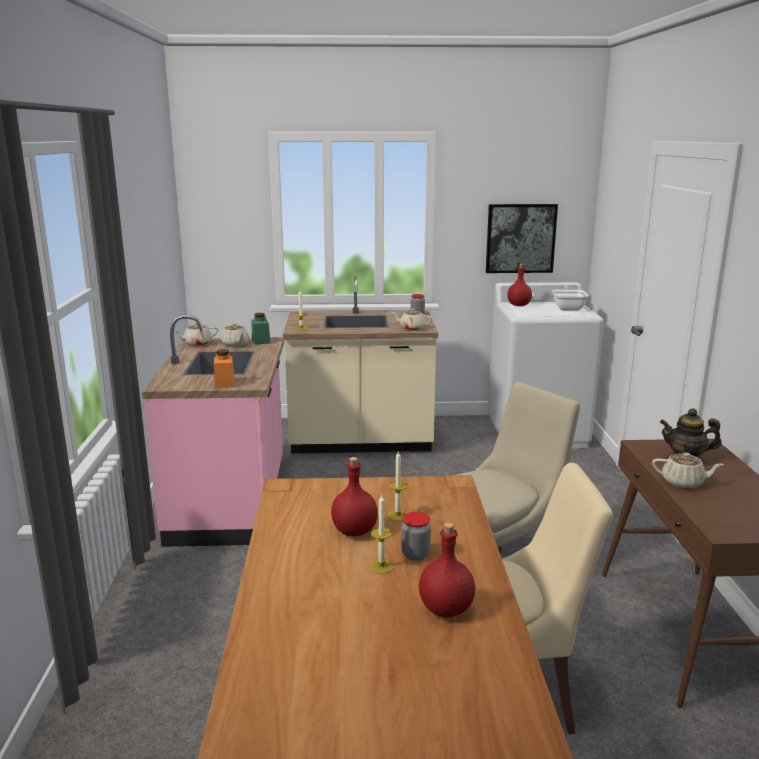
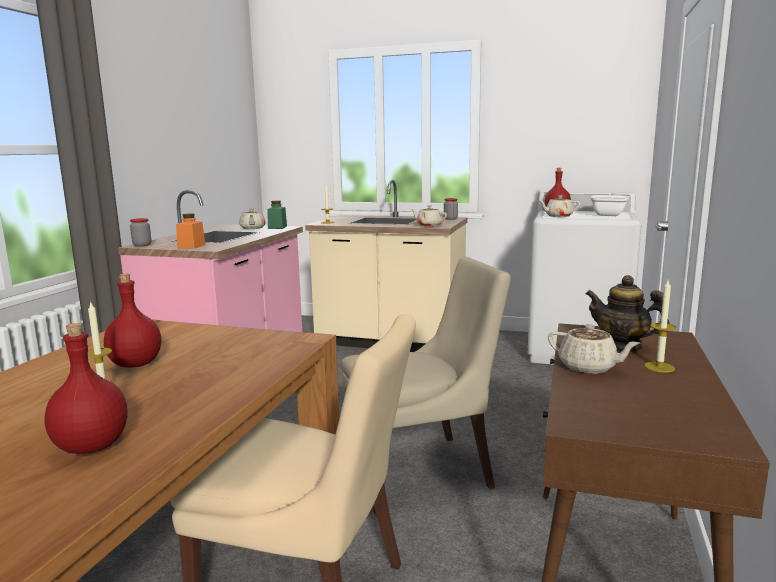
camera: 20 degrees right, 5 degrees down
beige teapot [174,323,218,346] -> beige teapot moved to [538,195,579,217]
candle [387,450,408,521] -> candle moved to [644,280,677,373]
jar [401,512,431,561] -> jar moved to [130,218,151,247]
picture [486,204,558,273] -> none

